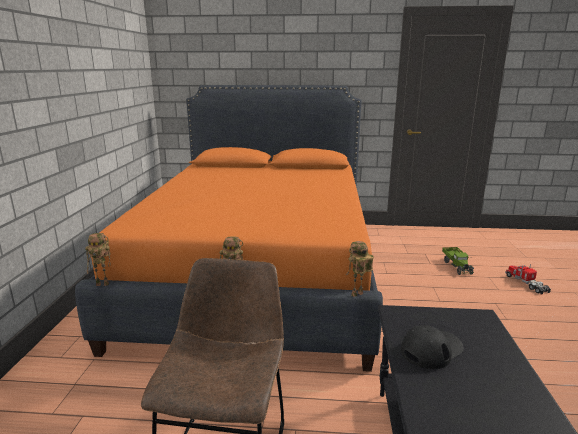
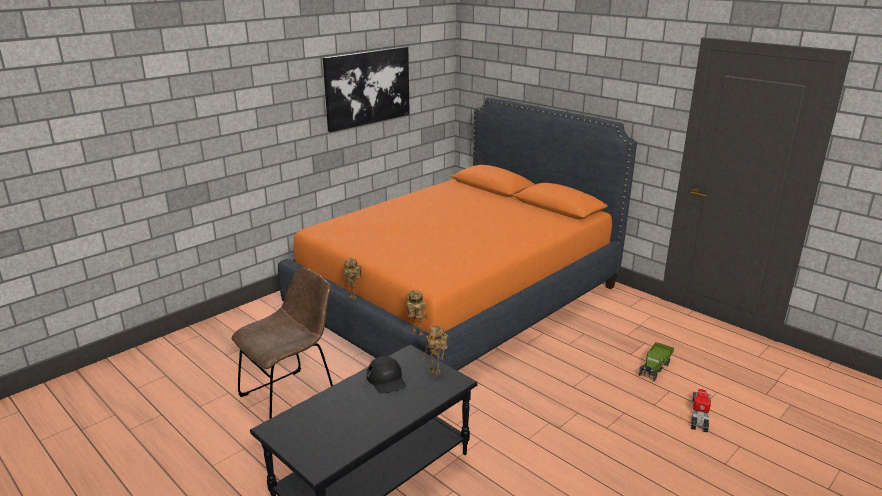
camera: 40 degrees right, 5 degrees up
toy robot [85,233,111,286] -> toy robot moved to [423,326,448,376]
black cap [401,325,464,369] -> black cap turned 60 degrees clockwise [367,356,406,393]
none -> picture [323,47,410,132]

